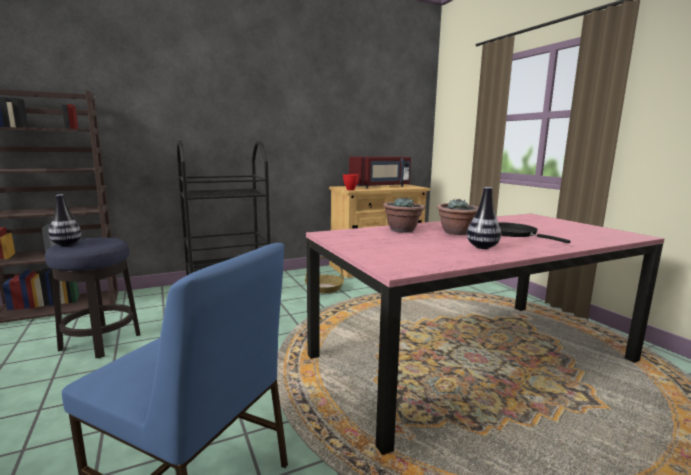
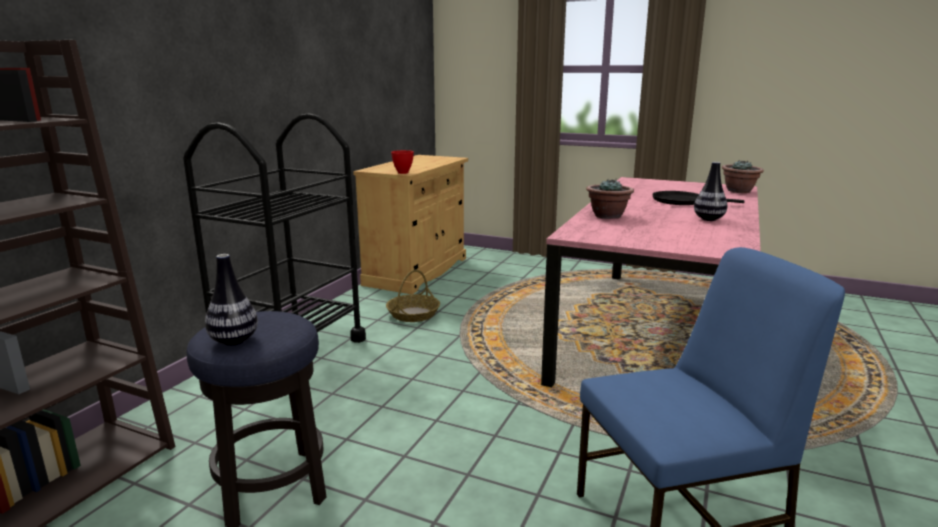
camera: 40 degrees left, 5 degrees up
red microwave [349,156,411,188] -> none
potted plant [437,199,479,235] -> potted plant moved to [722,160,764,193]

